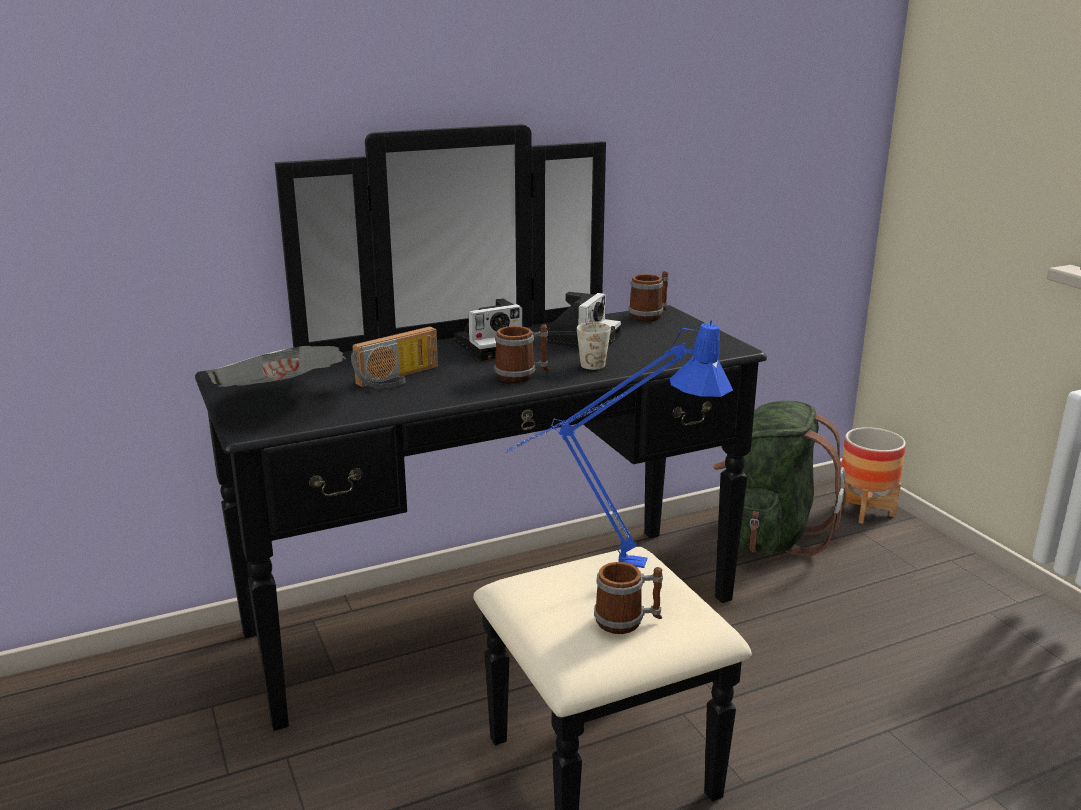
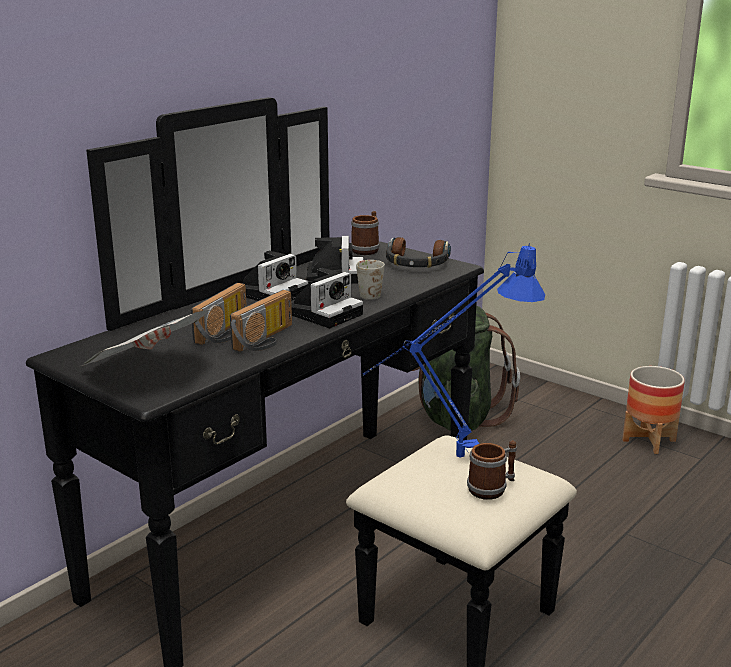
camera: 25 degrees left, 0 degrees up
mug [494,324,549,383] -> camera [291,268,363,328]
planter [835,427,906,524] -> planter moved to [622,366,685,454]
none -> radio [230,290,292,352]
none -> headphones [386,237,451,268]

